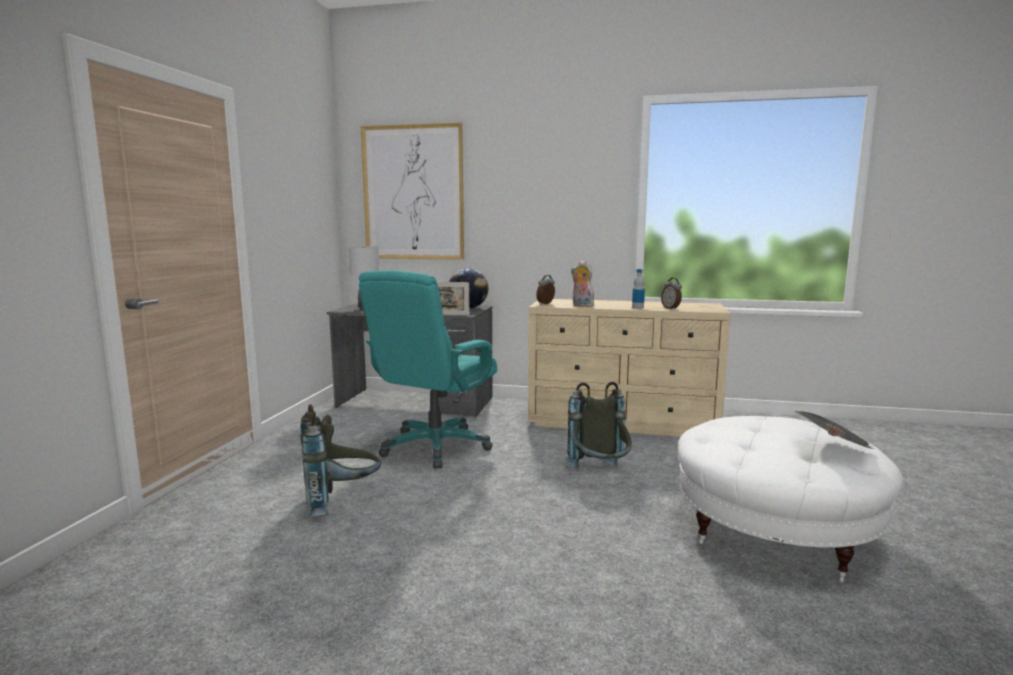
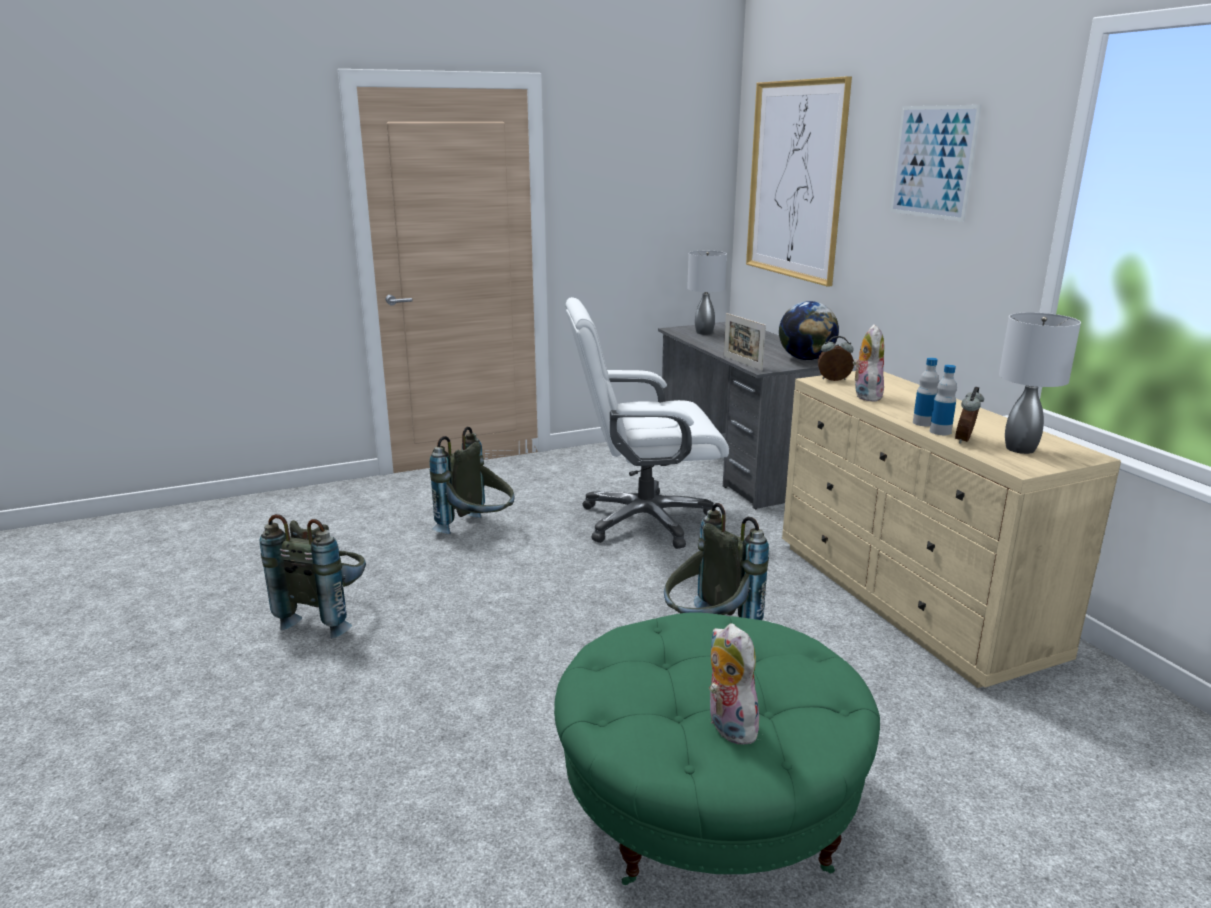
camera: 55 degrees right, 10 degrees up
turquoise office chair [359,270,497,469] -> white office chair [566,297,729,549]
white ottoman [678,416,903,582] -> green ottoman [554,612,880,885]
newspaper [794,411,874,449] -> plush toy [709,623,759,744]
none -> grey backpack [260,514,366,639]
none -> picture [890,105,981,222]
none -> bottle [930,365,957,435]
none -> grey table lamp [999,312,1081,454]

